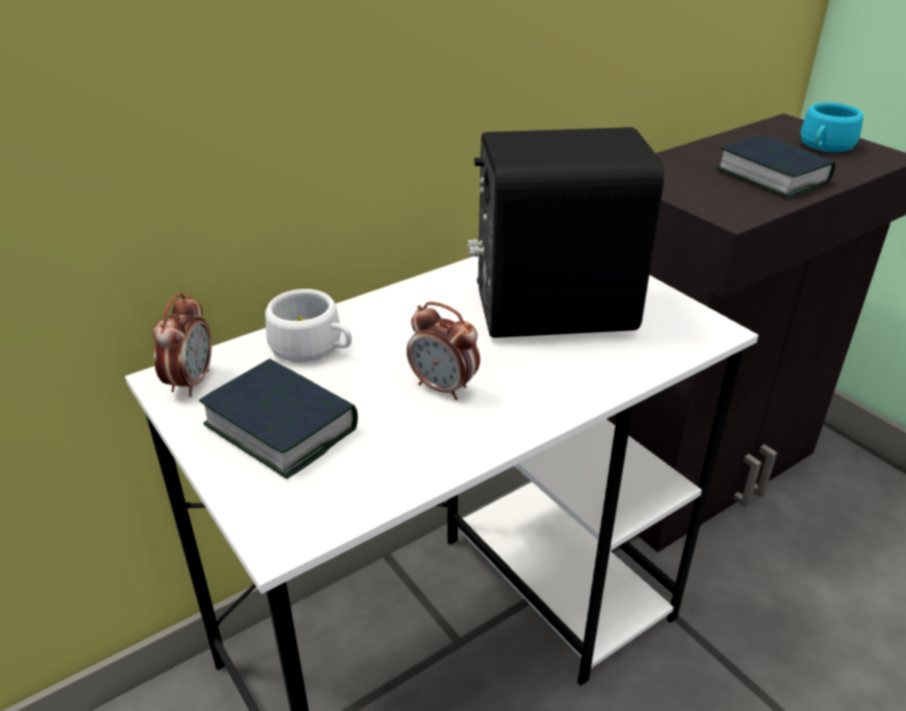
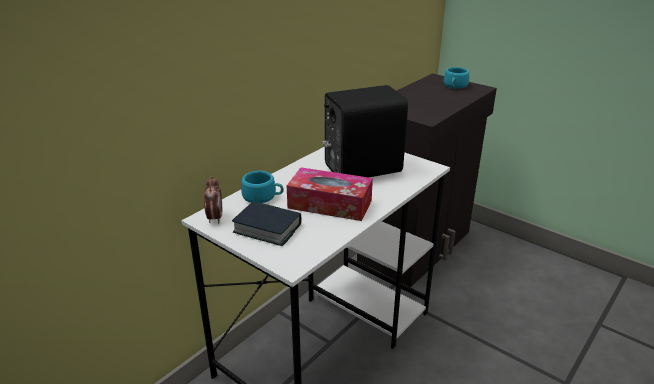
camera: 15 degrees left, 5 degrees down
white cup [265,289,352,362] -> turquoise cup [241,171,284,203]
alarm clock [407,302,480,400] -> tissue box [287,167,373,221]
book [717,135,836,198] -> none

